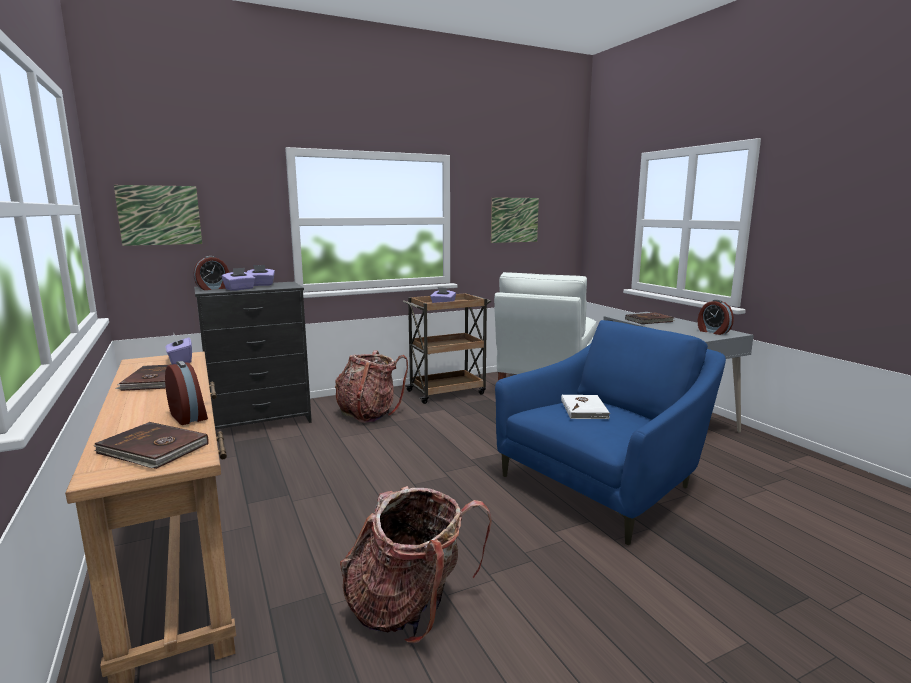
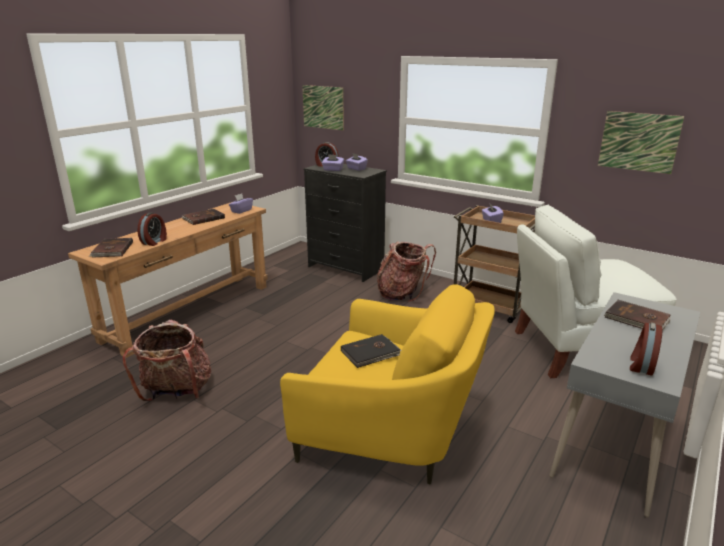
camera: 60 degrees right, 10 degrees up
blue armchair [495,320,726,545] -> yellow armchair [280,284,495,485]
white book [561,395,610,419] -> black book [341,334,402,368]

